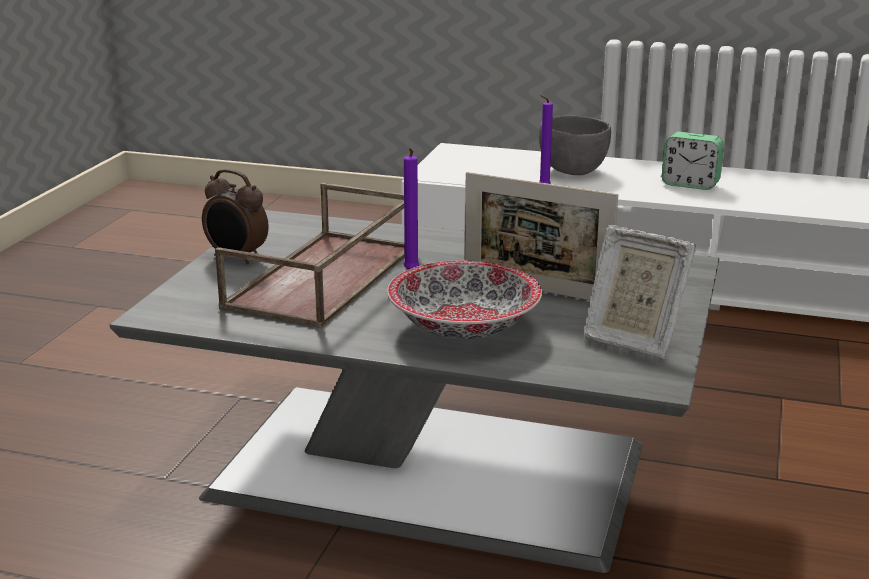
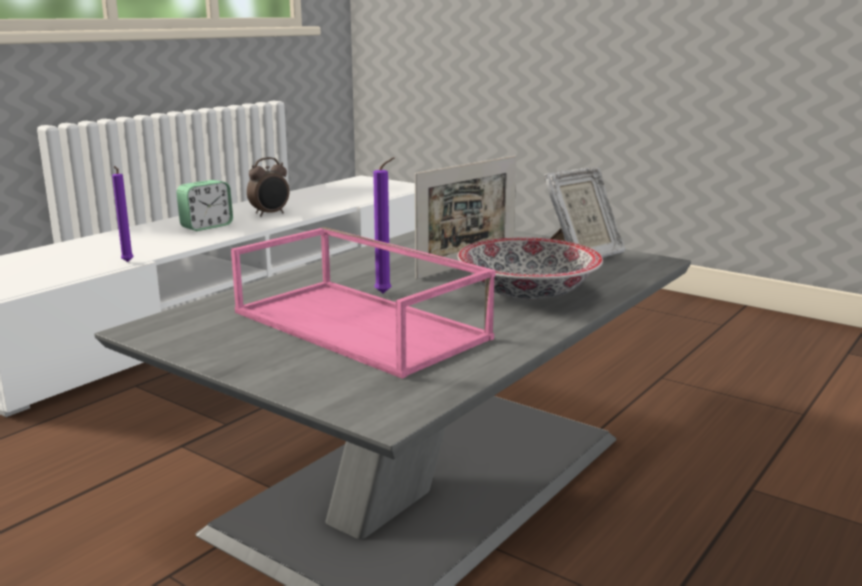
camera: 70 degrees left, 5 degrees down
alarm clock [202,169,269,264] -> alarm clock moved to [247,157,289,217]
brown tray [215,183,405,328] -> pink tray [231,227,496,379]
grey bowl [539,115,611,175] -> none

